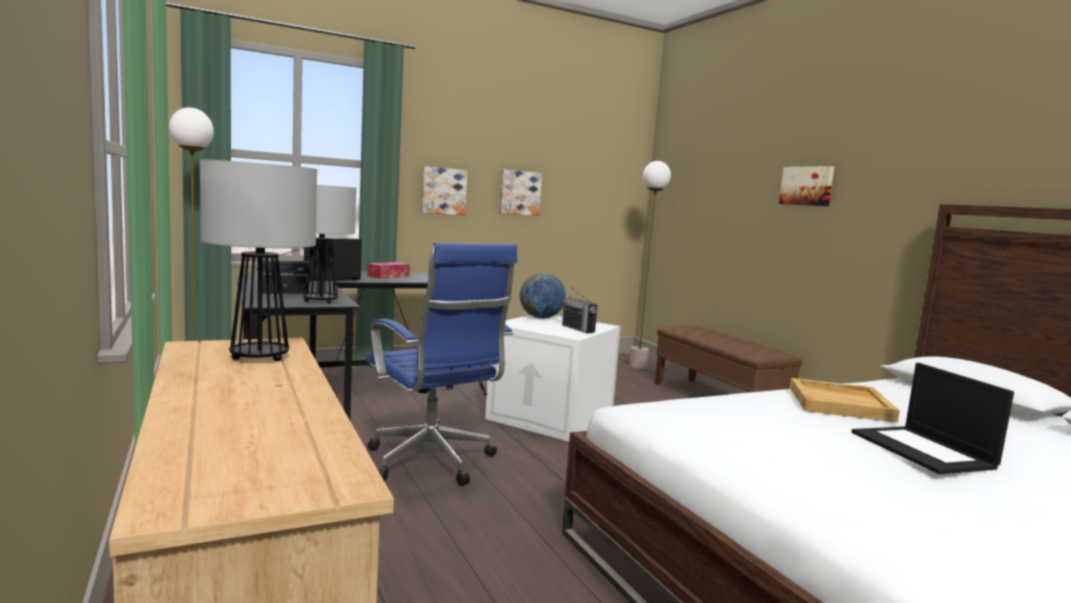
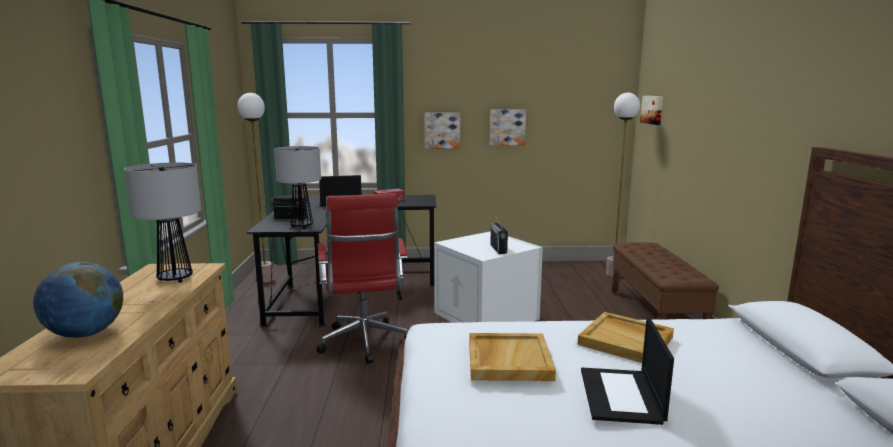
camera: 25 degrees right, 5 degrees up
blue office chair [366,243,517,486] -> red office chair [316,193,408,364]
globe [520,272,566,319] -> globe moved to [33,262,123,338]
picture [779,166,834,206] -> picture moved to [640,96,663,125]
none -> beige tray [469,333,556,381]

